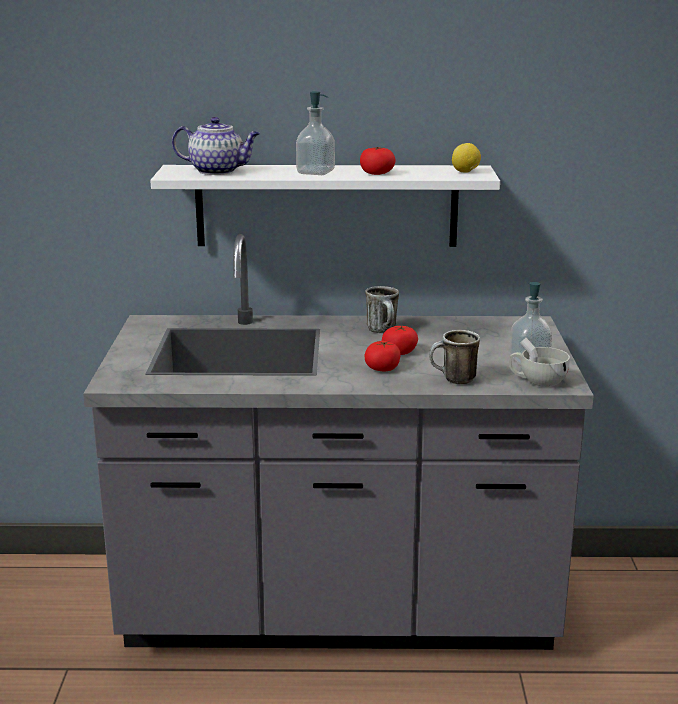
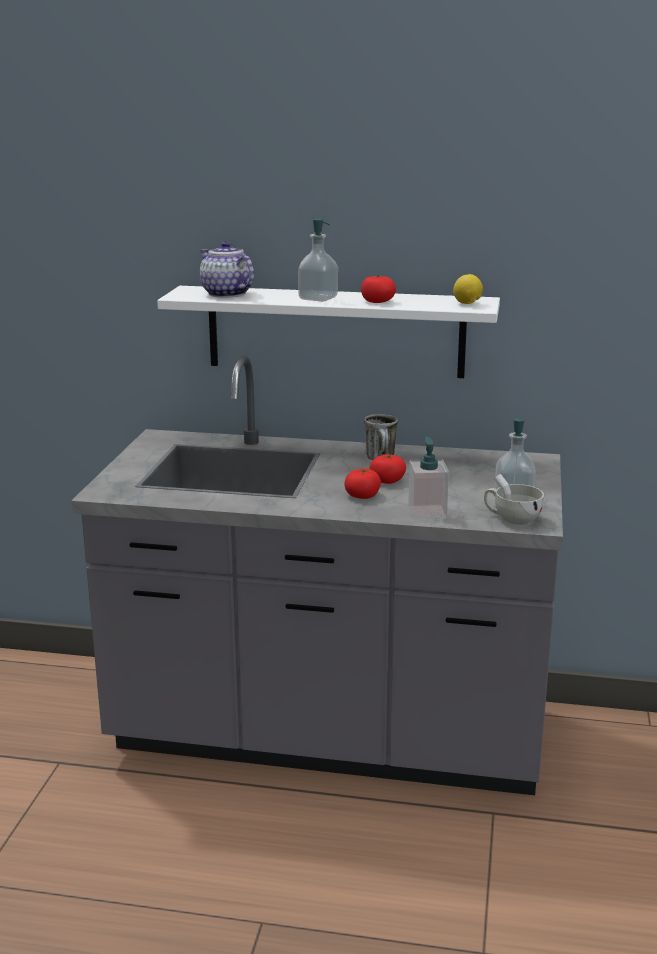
camera: 10 degrees right, 0 degrees up
teapot [172,117,260,175] -> teapot turned 150 degrees counterclockwise [200,241,254,298]
mug [429,330,480,384] -> soap dispenser [408,437,449,519]

